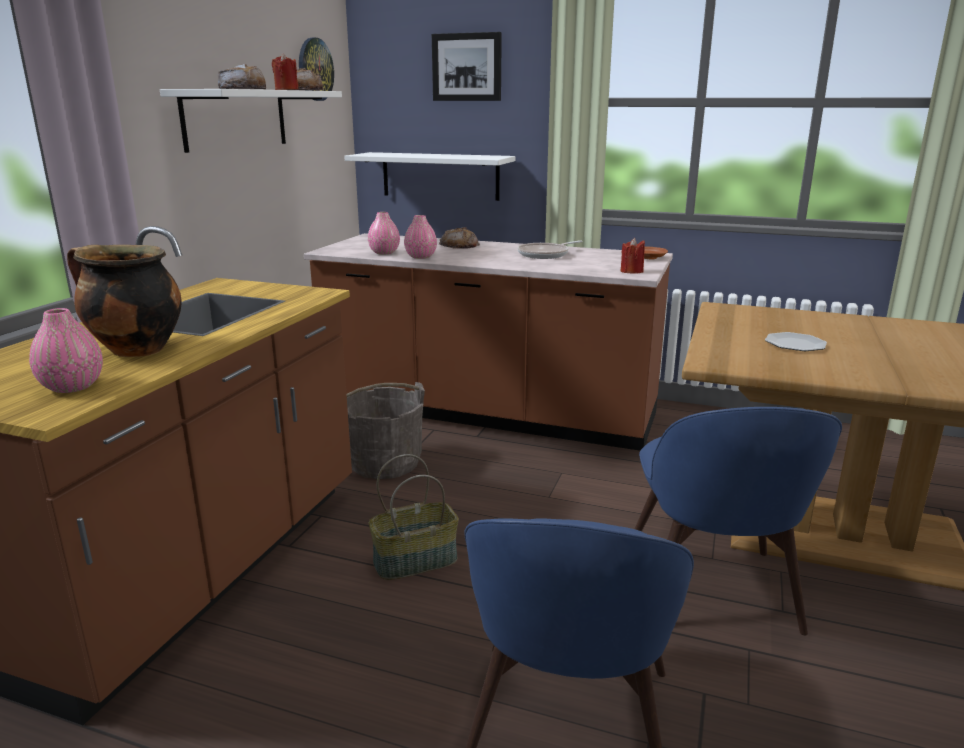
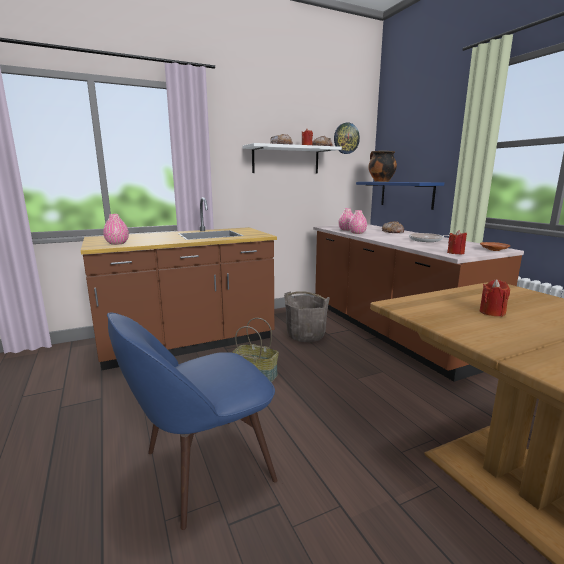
camera: 45 degrees right, 5 degrees down
cooking pot [67,245,182,357] -> cooking pot moved to [368,151,397,182]
white shelf [344,152,515,201] -> blue shelf [356,182,444,210]
picture [432,32,502,101] -> none
blue chair [635,407,842,635] -> none
plate [765,332,827,351] -> red candle [480,279,510,317]

